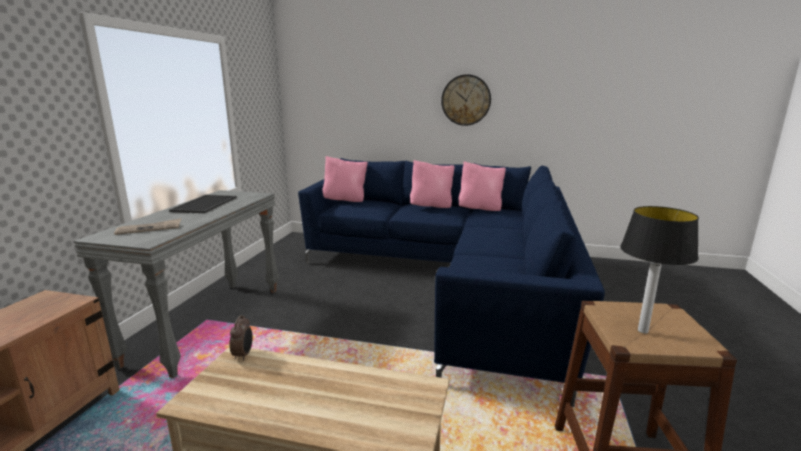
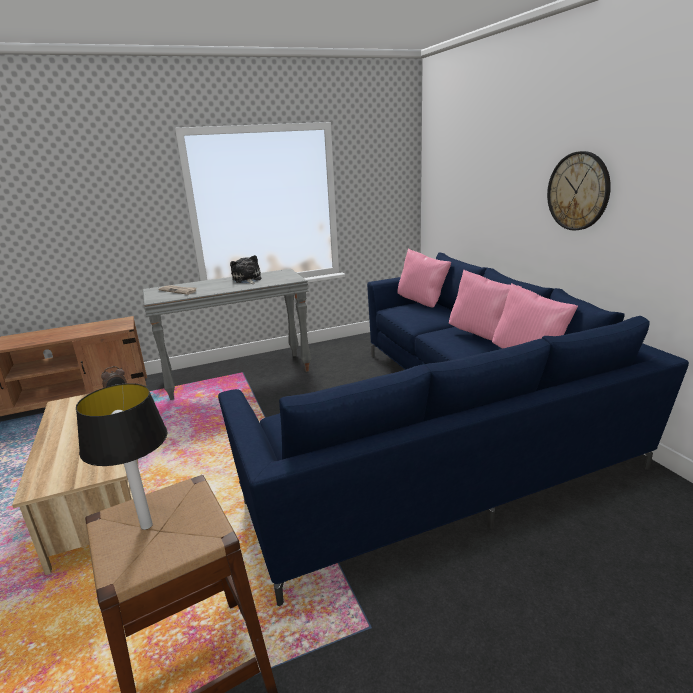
camera: 55 degrees right, 5 degrees up
tray [169,195,237,213] -> plush toy [230,255,262,284]

